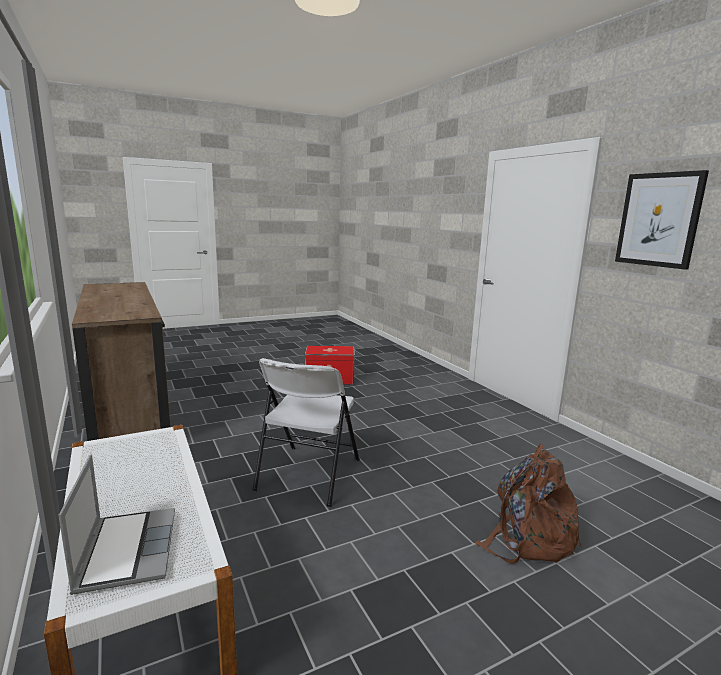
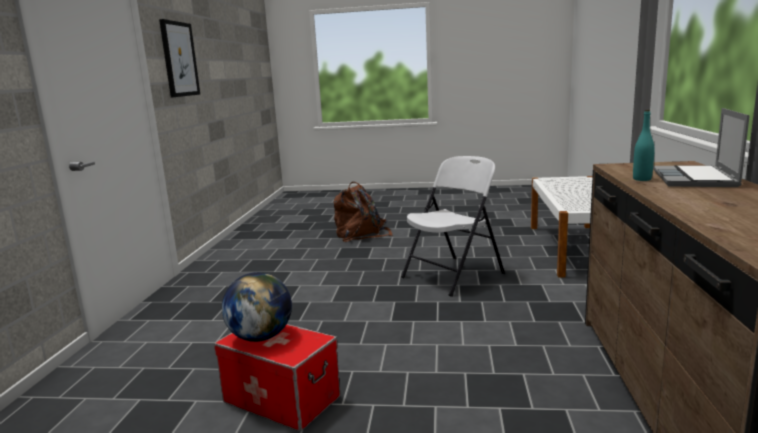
camera: 145 degrees left, 0 degrees up
laptop [58,454,175,595] -> laptop moved to [653,108,750,187]
none -> globe [222,272,292,342]
none -> turquoise bottle [633,110,655,181]

